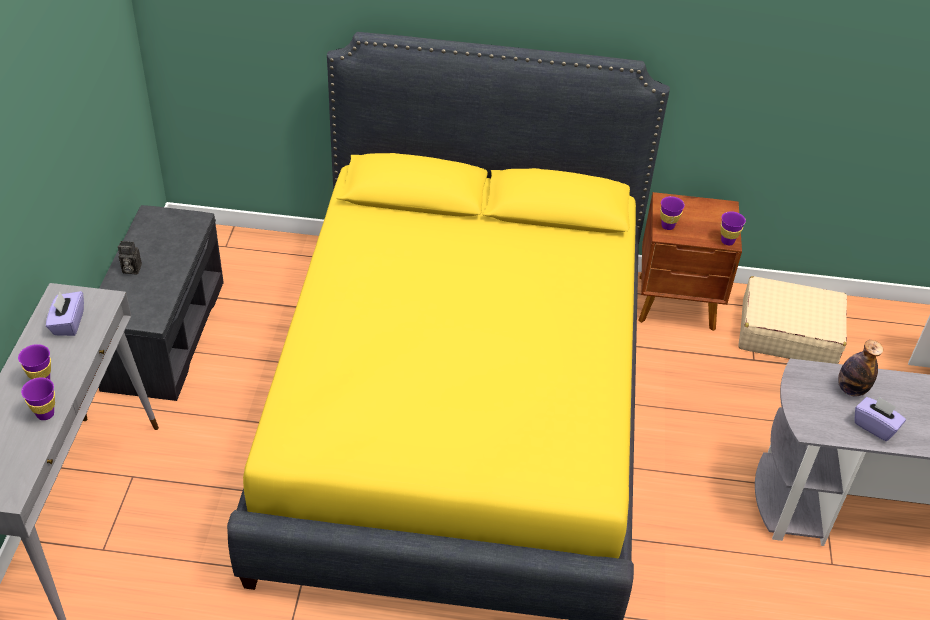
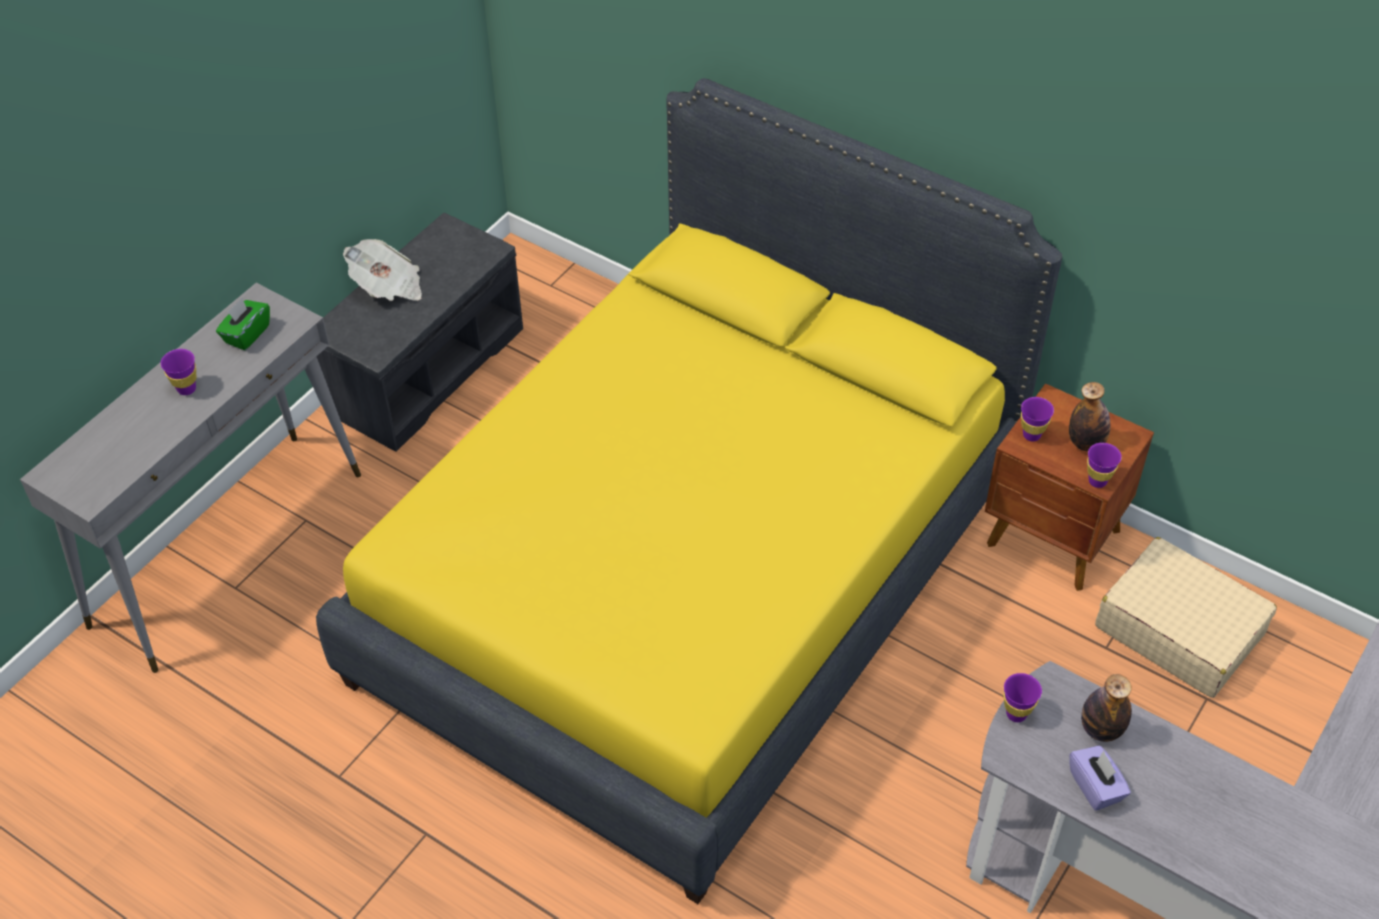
camera: 30 degrees right, 5 degrees up
purple cup [21,377,55,420] -> purple cup moved to [1003,673,1042,722]
purple tissue box [46,291,84,336] -> green tissue box [216,298,270,350]
camera [118,241,142,274] -> newspaper [343,239,422,301]
none -> bottle [1069,382,1110,451]

